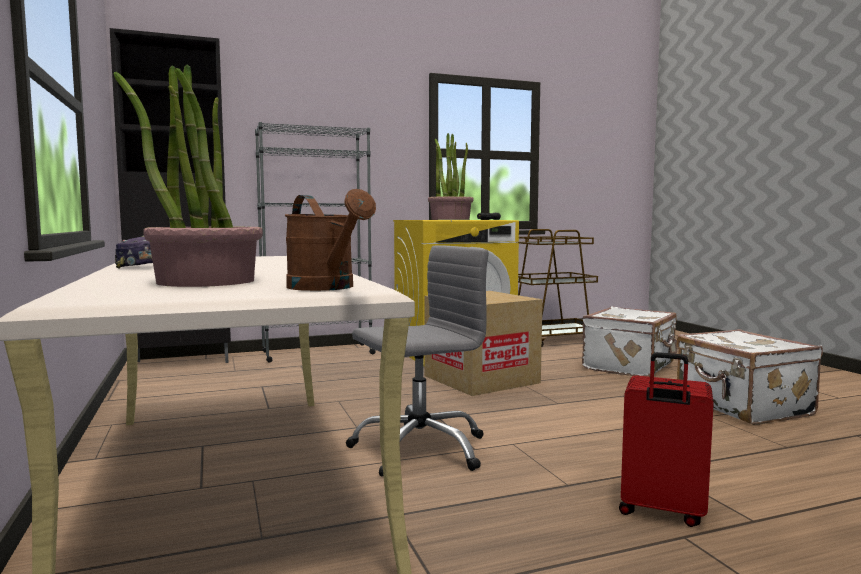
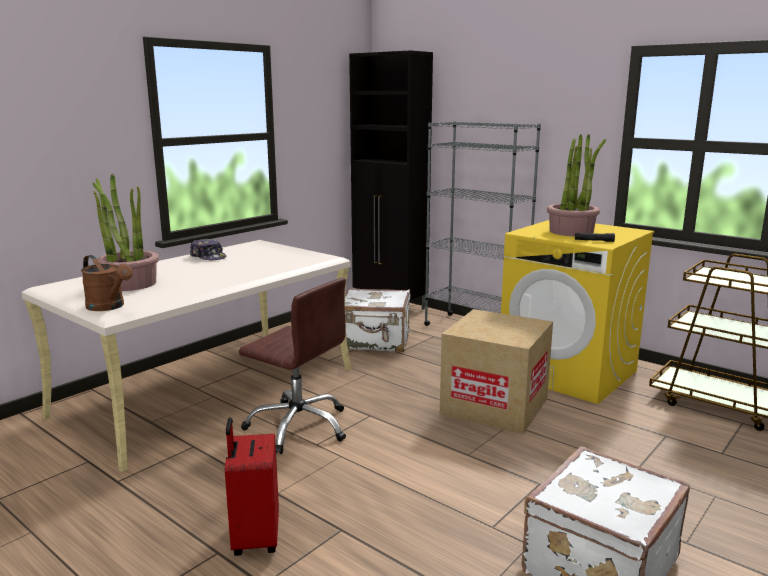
camera: 60 degrees right, 10 degrees up
brown watering can [285,189,376,291] -> brown watering can turned 75 degrees counterclockwise [81,255,133,311]
grey office chair [346,245,489,476] -> brown office chair [239,278,346,454]
white suitcase [582,306,677,377] -> white suitcase moved to [340,288,410,352]

